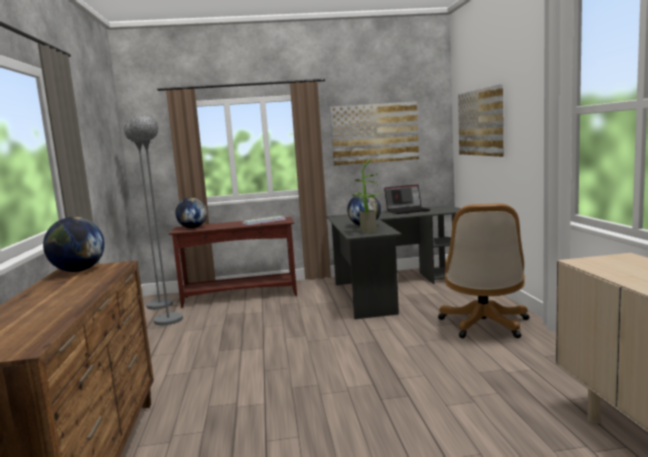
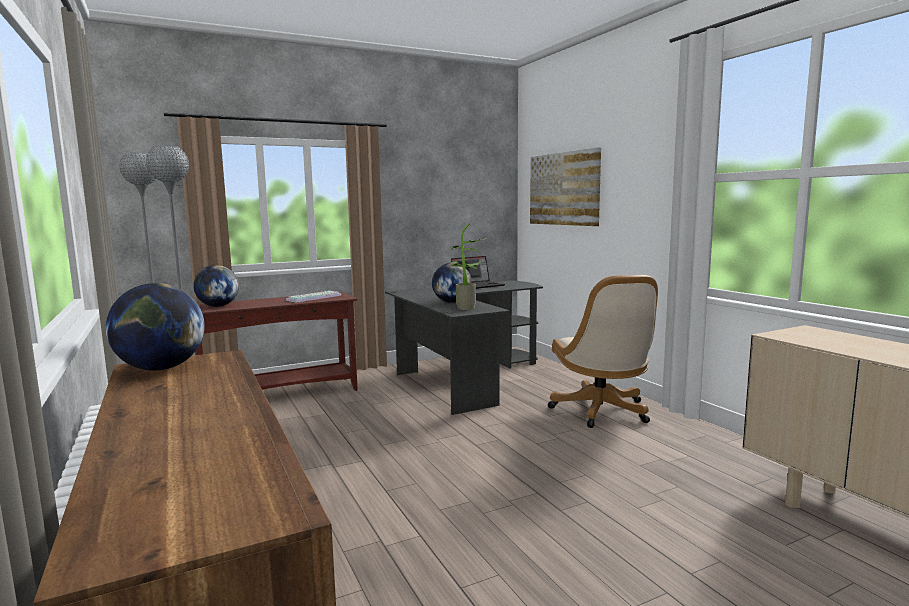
camera: 20 degrees left, 0 degrees up
picture [330,101,419,166] -> none

